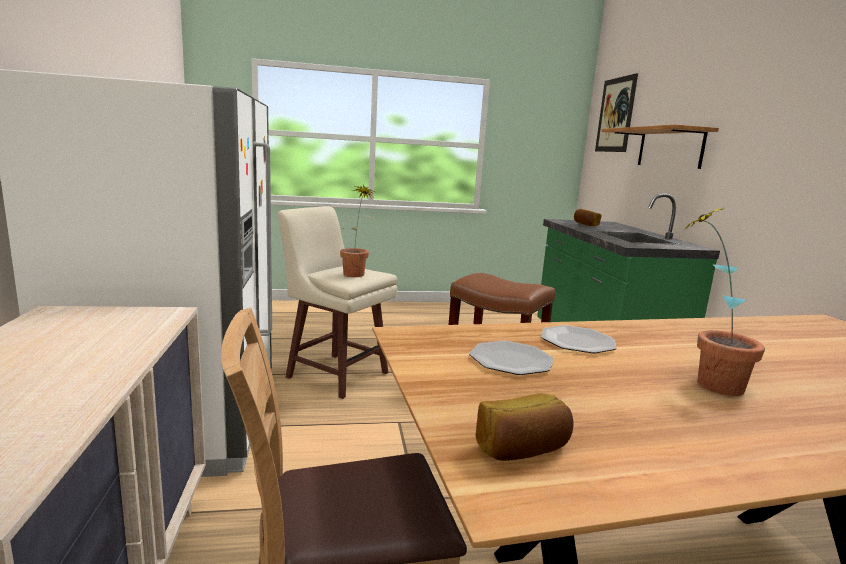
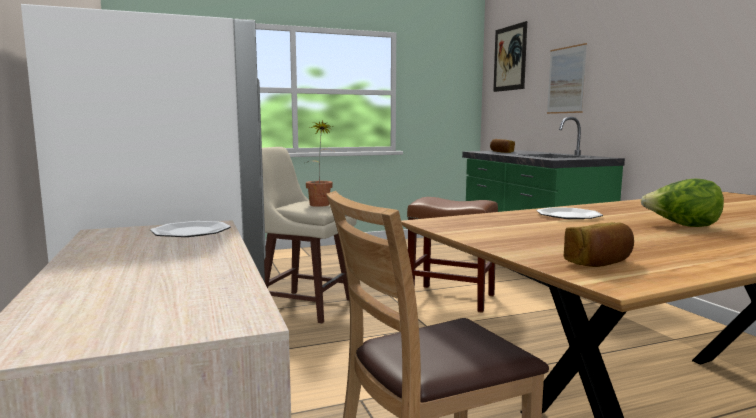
camera: 10 degrees left, 5 degrees down
plate [469,341,554,375] -> plate moved to [150,221,231,237]
shelf [602,124,719,169] -> picture [547,43,587,114]
potted plant [684,207,765,396] -> lettuce [641,178,724,227]

